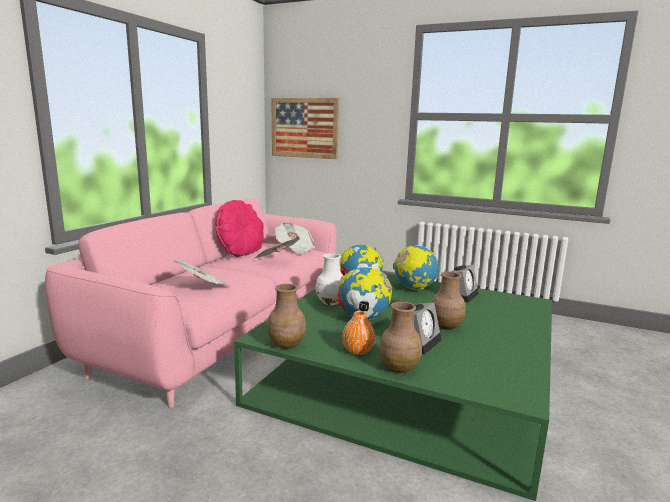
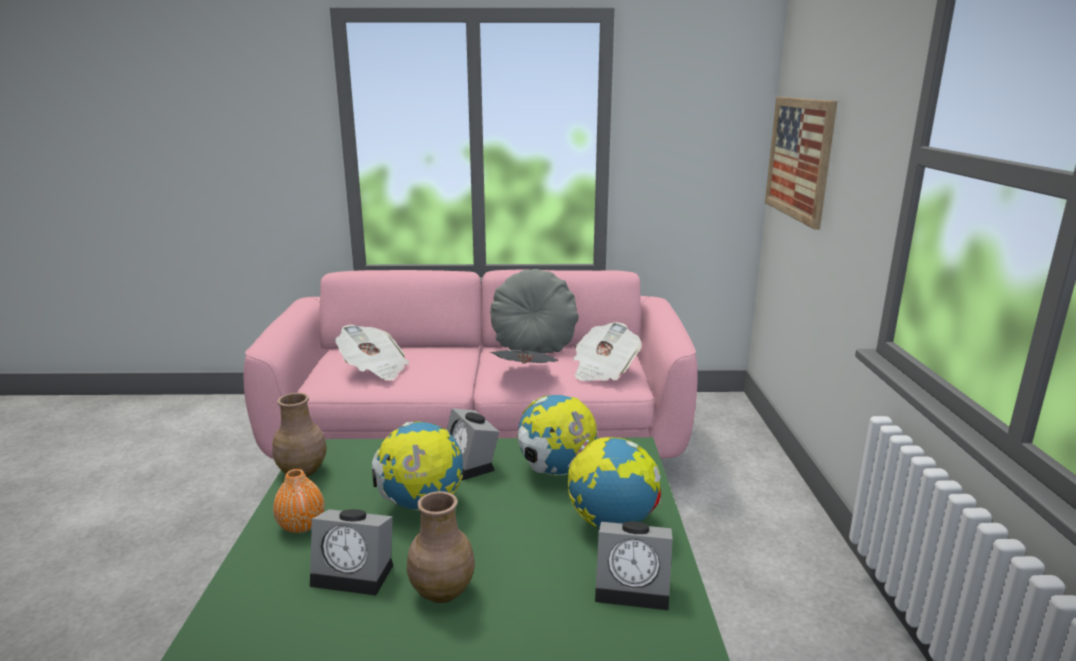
camera: 65 degrees right, 5 degrees up
pink pillow [215,200,264,257] -> grey pillow [490,269,579,353]
white vase [316,253,342,305] -> alarm clock [447,408,499,480]
brown vase [379,302,422,373] -> none

